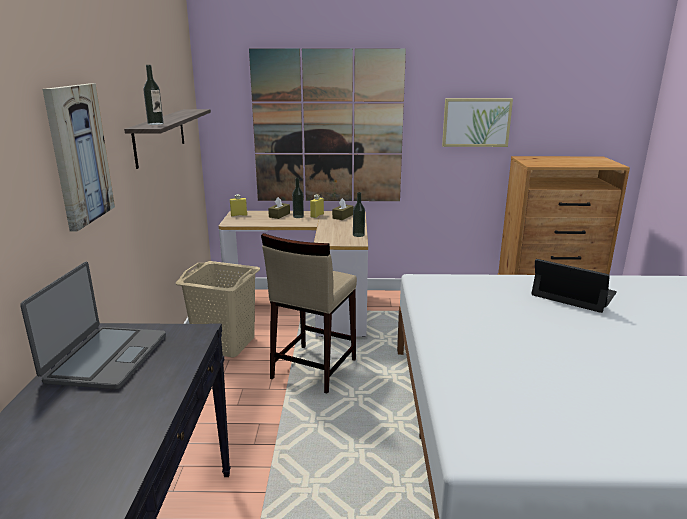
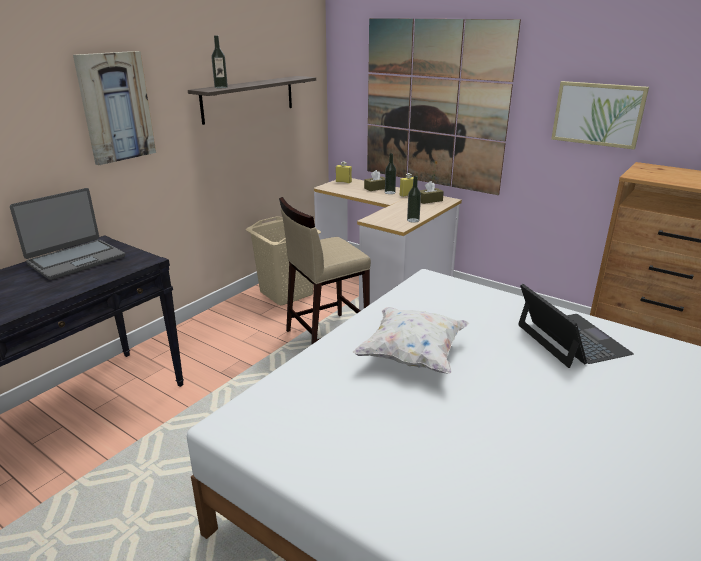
camera: 35 degrees right, 5 degrees up
none -> white pillow [353,307,469,374]

